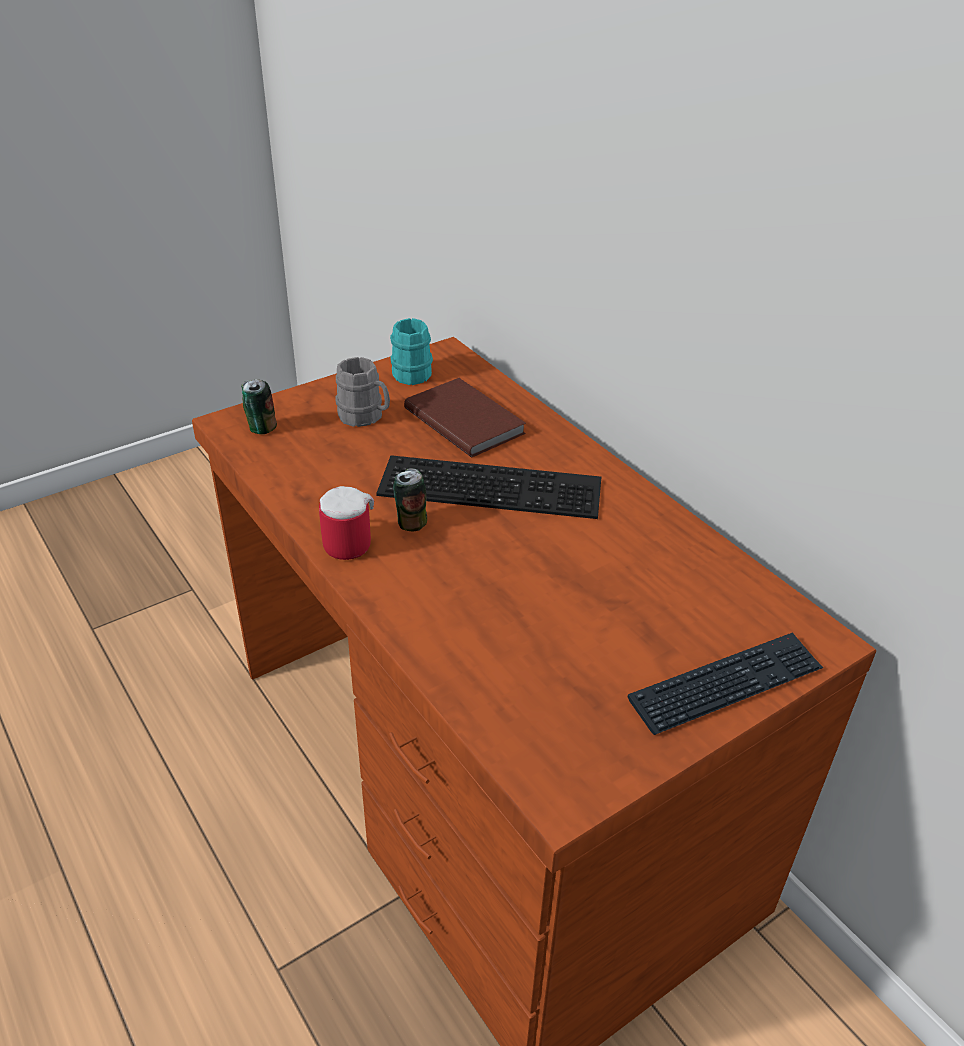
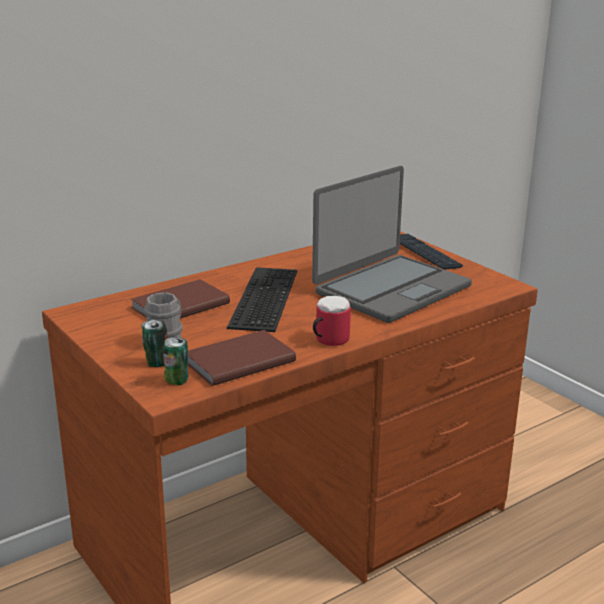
camera: 90 degrees left, 15 degrees down
turquoise mug [390,318,433,385] -> none
can [393,468,427,531] -> can moved to [141,319,168,367]
none -> brown book [188,330,296,386]
none -> laptop [312,166,472,323]

